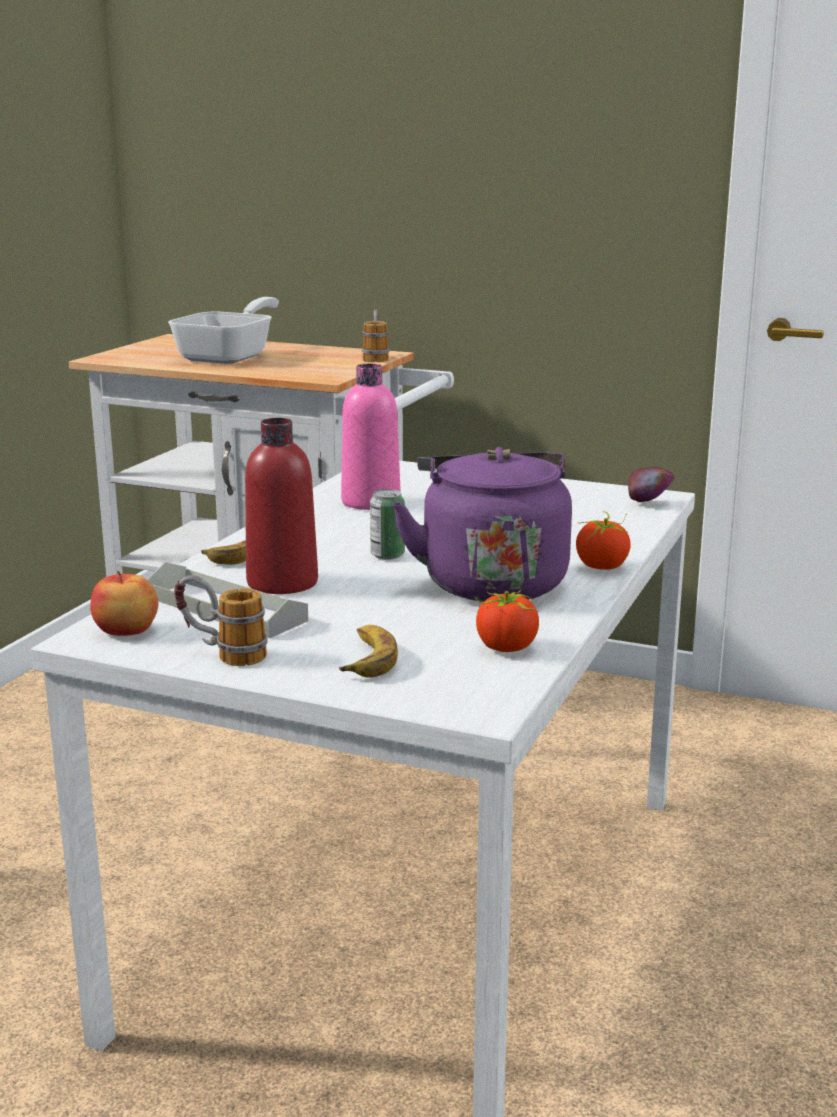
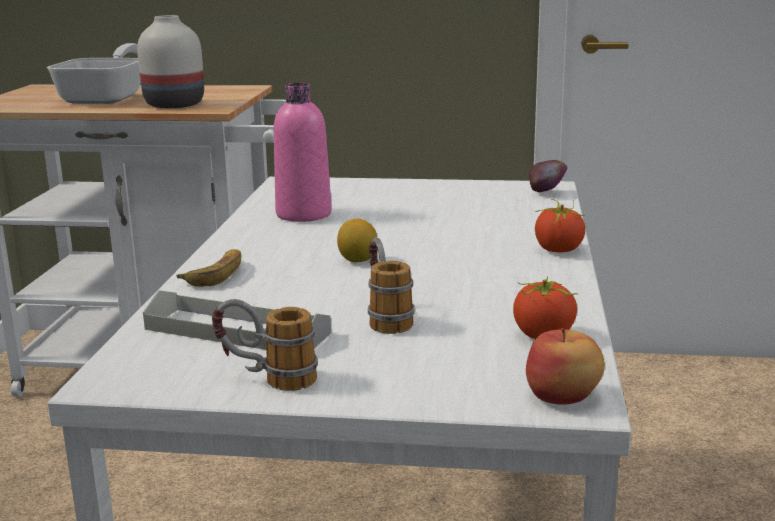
camera: 15 degrees left, 0 degrees up
apple [90,571,158,636] -> apple moved to [526,328,605,405]
red bottle [245,418,318,594] -> none
banana [339,625,398,678] -> none
mug [362,309,389,362] -> mug moved to [368,237,415,334]
can [370,489,405,560] -> lemon [337,219,377,262]
purple kettle [392,447,572,602] -> none
none -> white vase [137,15,204,108]

